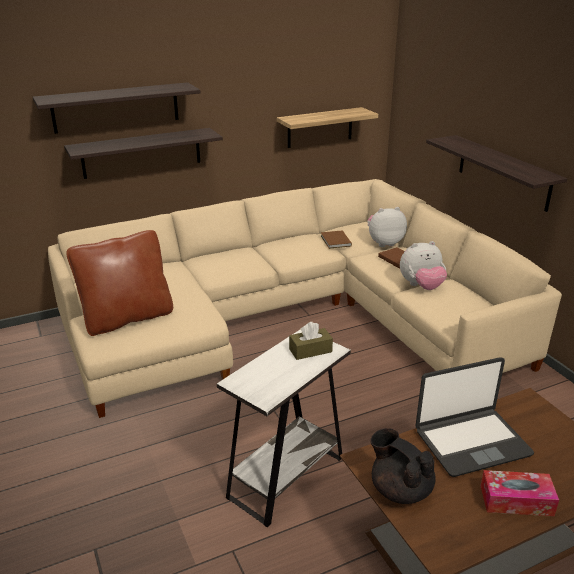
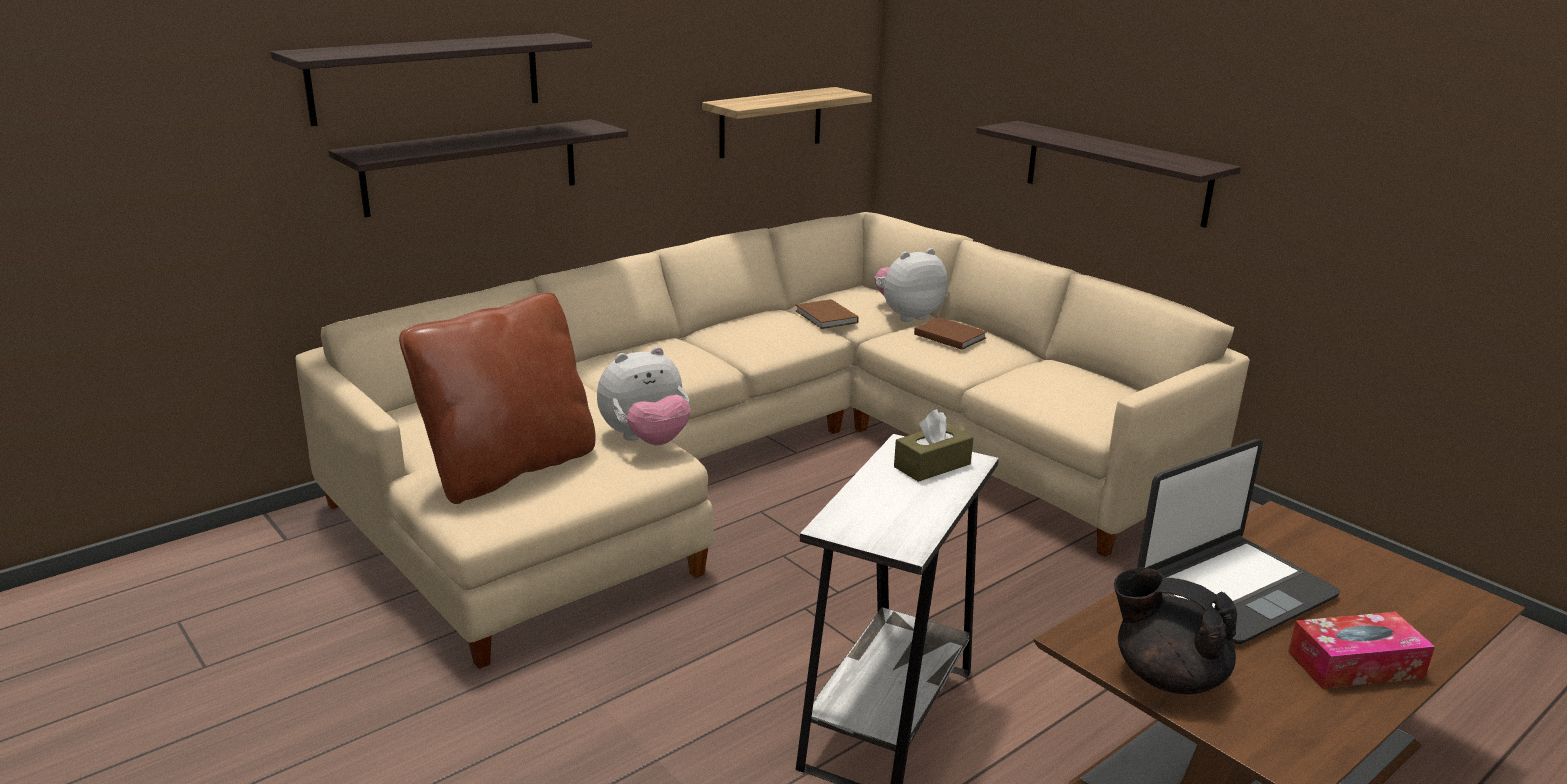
camera: 15 degrees left, 5 degrees down
plush toy [400,241,447,290] -> plush toy moved to [597,347,691,445]

